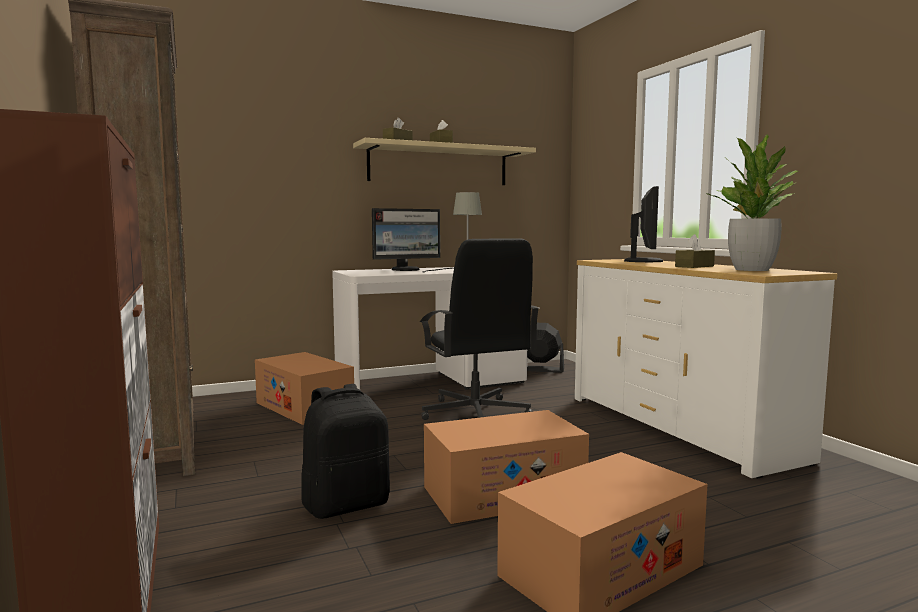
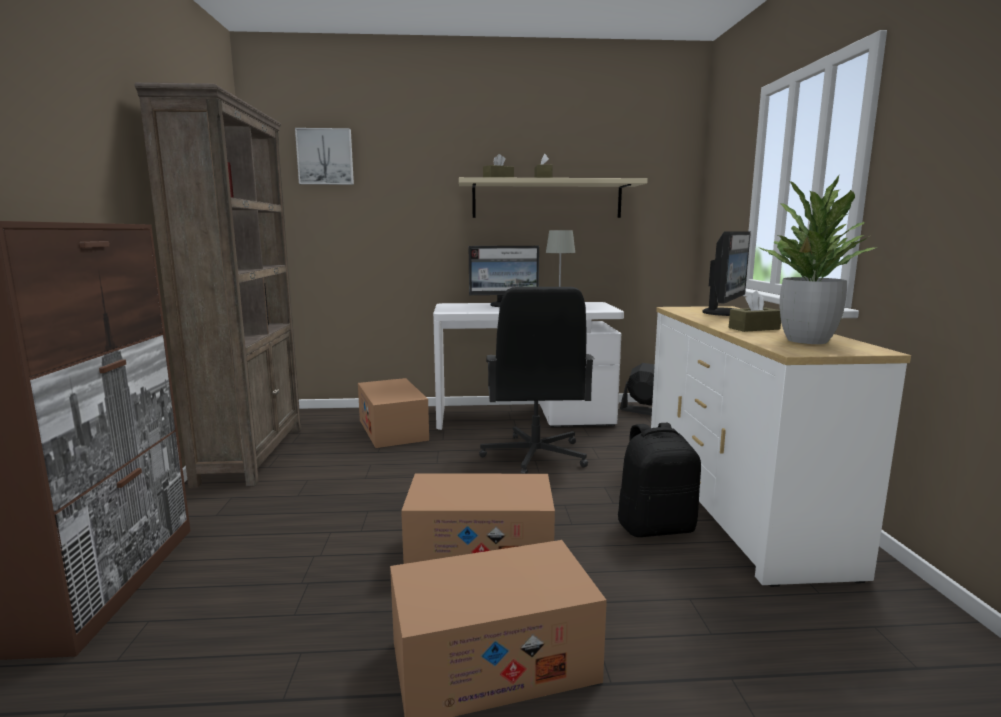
camera: 20 degrees right, 5 degrees up
black backpack [301,384,390,519] -> black backpack moved to [617,423,701,537]
none -> picture [295,128,354,185]

